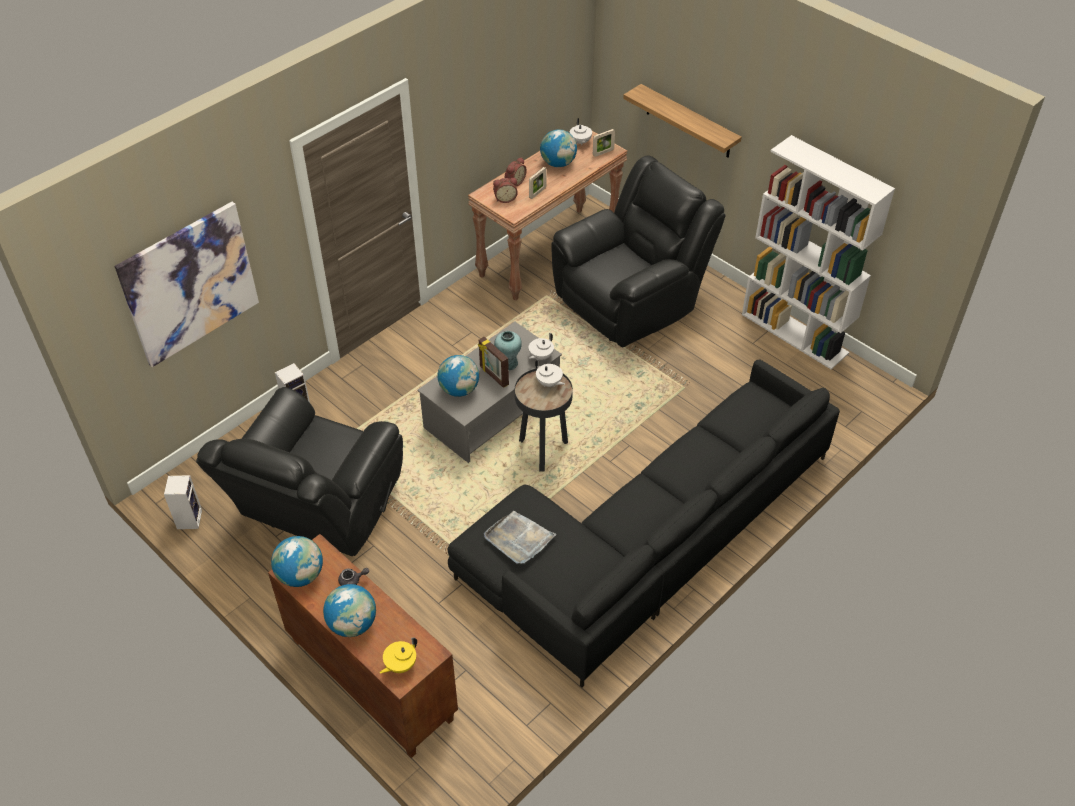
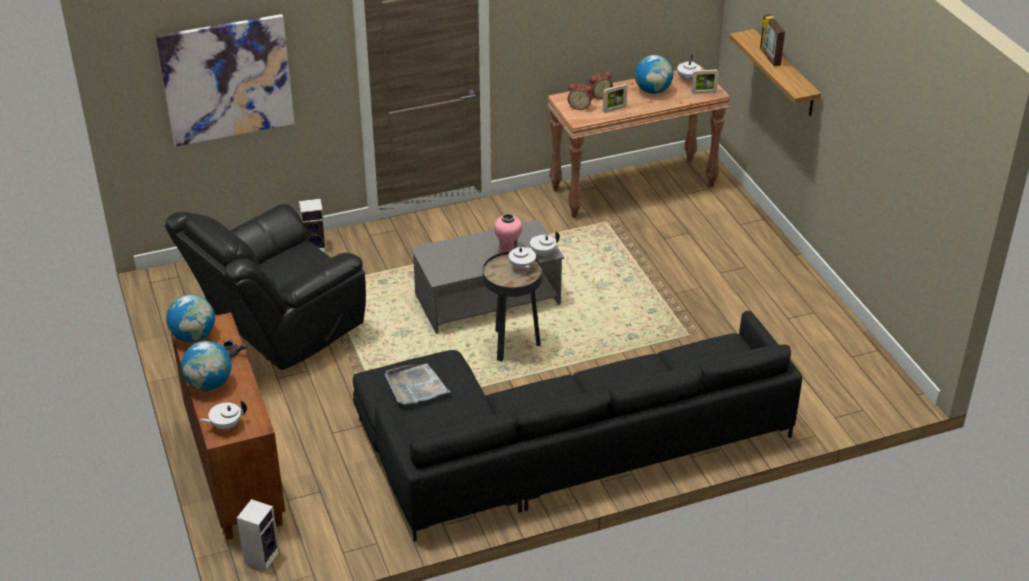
camera: 25 degrees right, 10 degrees down
speaker [164,475,202,529] -> speaker moved to [237,499,280,571]
yellow teapot [380,637,417,673] -> white teapot [200,400,247,430]
globe [437,355,479,397] -> none
picture frame [478,337,509,388] -> picture frame moved to [760,14,785,67]
turquoise vase [494,331,522,370] -> pink vase [494,213,522,253]
black armchair [551,156,726,347] -> none
white bookcase [742,135,895,369] -> none

